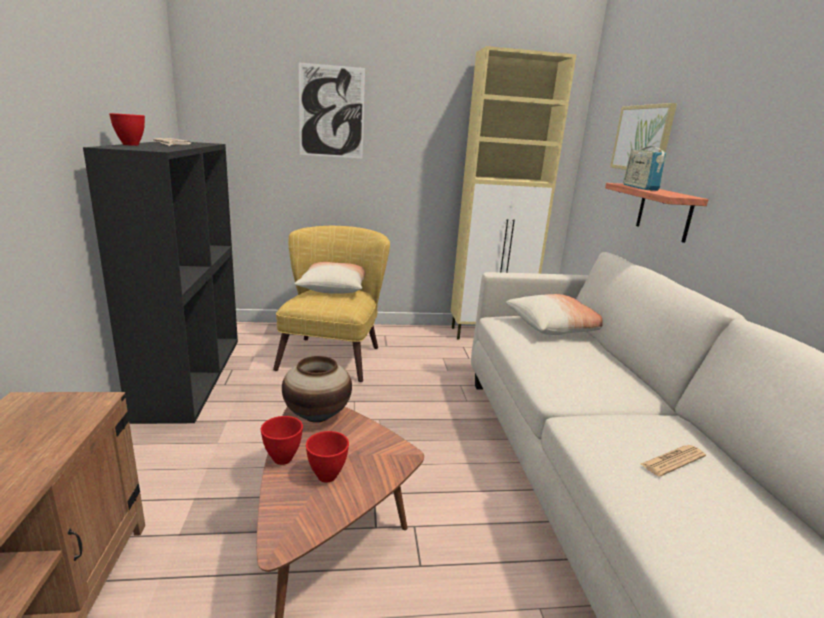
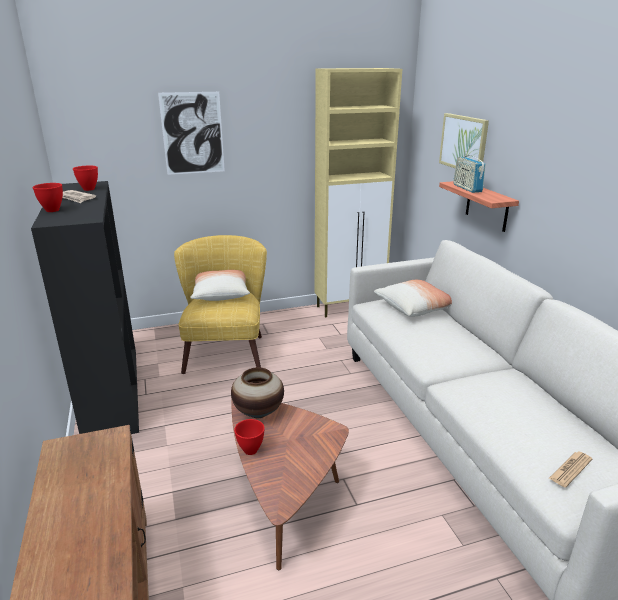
camera: 10 degrees left, 5 degrees up
red bowl [306,431,349,483] -> red bowl moved to [73,166,98,191]
newspaper [641,445,706,477] -> newspaper moved to [549,451,592,487]

